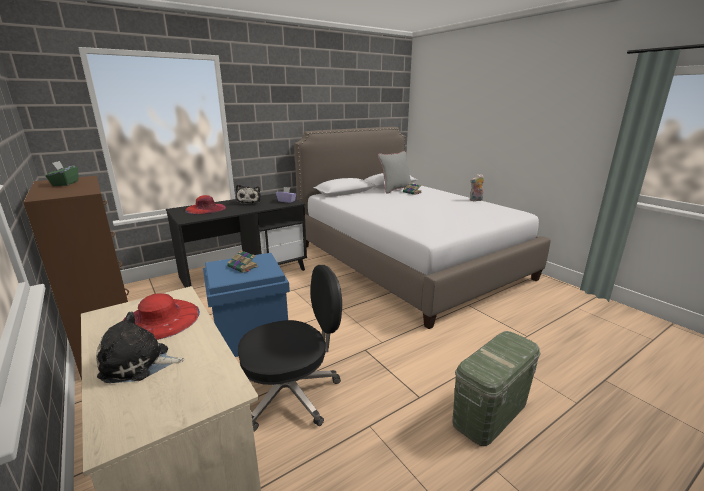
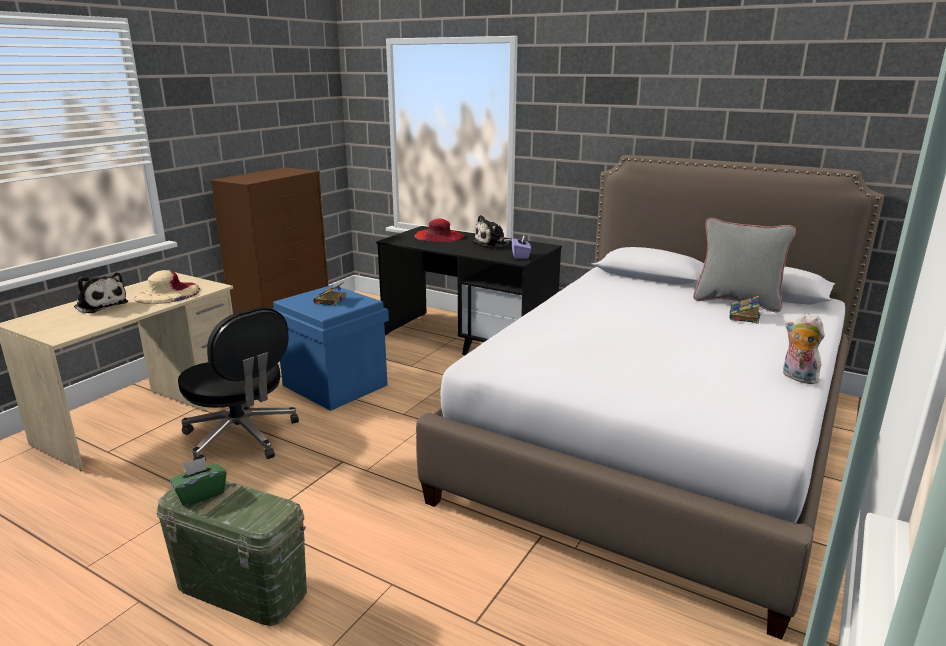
camera: 65 degrees right, 0 degrees up
green tissue box [45,161,78,186] -> green tissue box moved to [170,457,227,506]
plush toy [96,311,184,383] -> plush toy turned 150 degrees clockwise [74,273,128,313]
red hat [122,293,200,340] -> beige hat [132,270,200,304]

